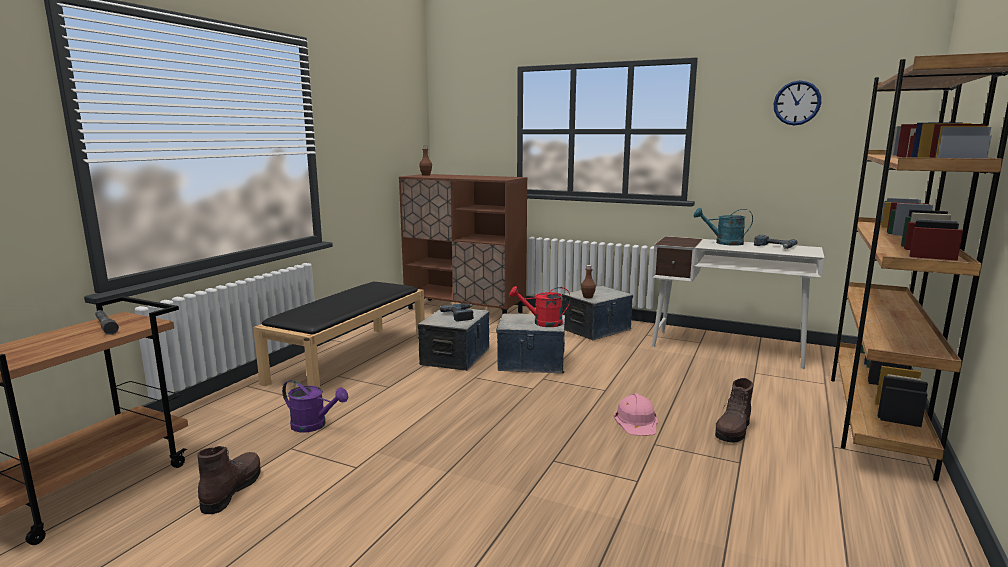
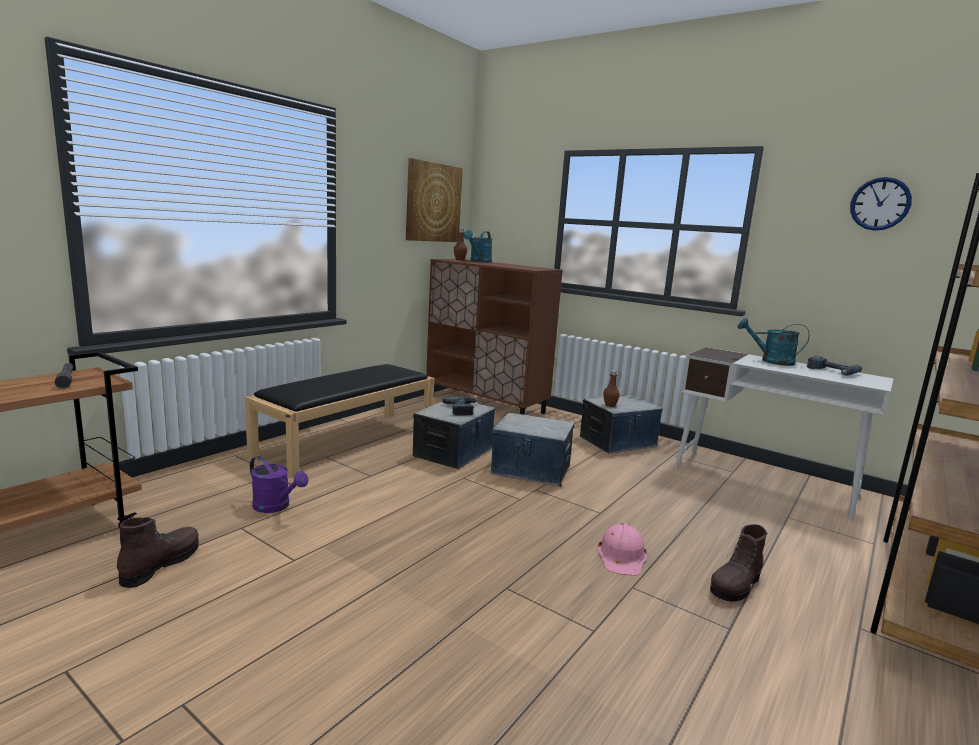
camera: 10 degrees right, 0 degrees up
red watering can [509,286,570,327] -> none
none -> picture [406,158,463,242]
none -> turquoise watering can [464,230,492,263]

